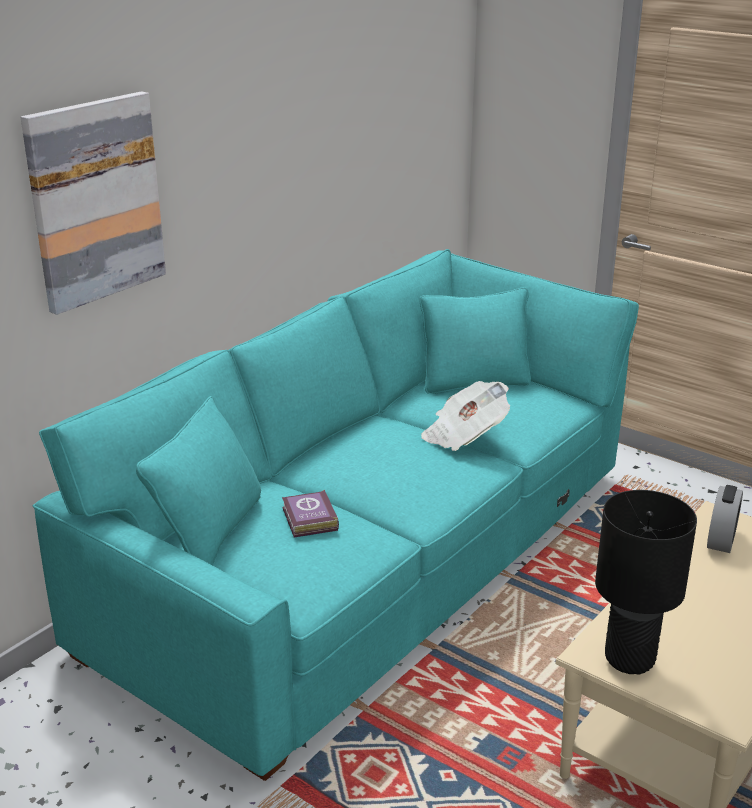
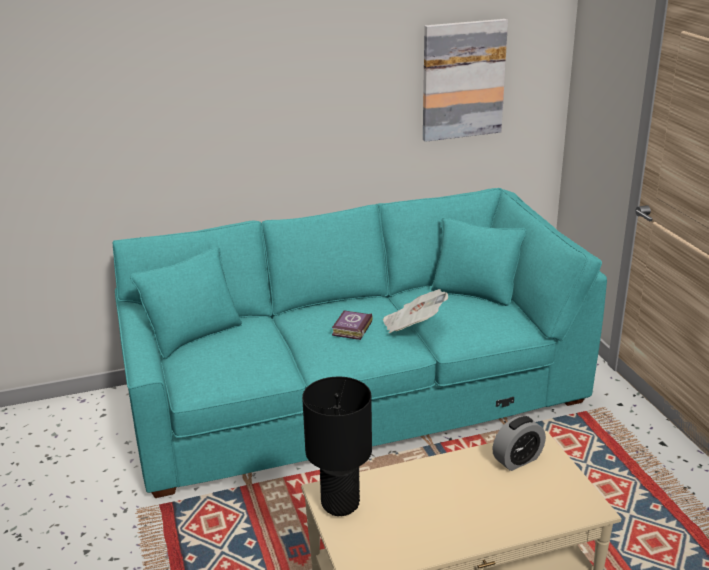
camera: 35 degrees right, 0 degrees up
picture [21,91,166,315] -> picture moved to [423,19,508,142]
book [282,490,339,538] -> book moved to [332,311,373,340]

